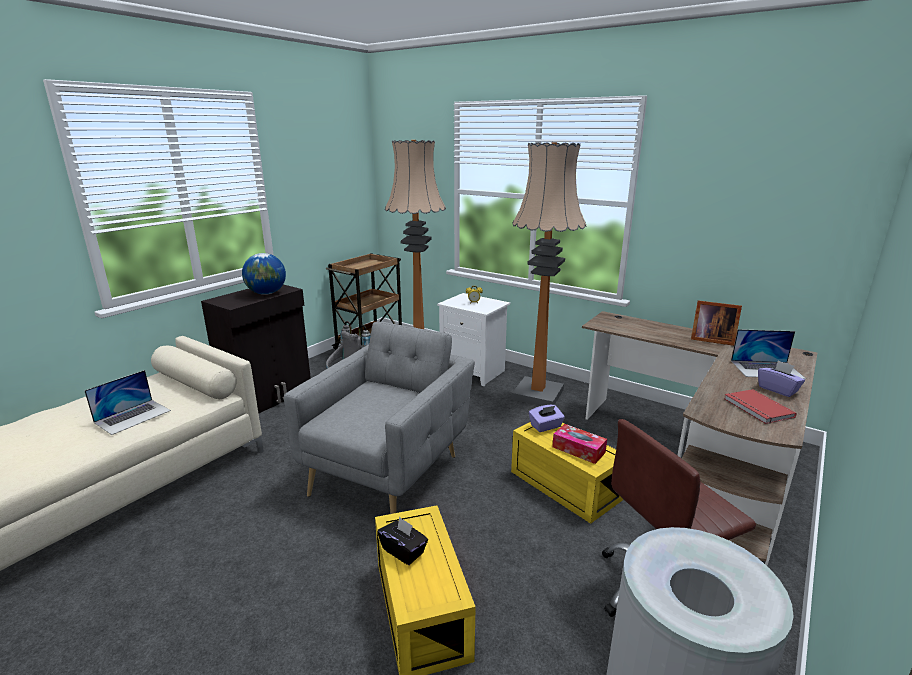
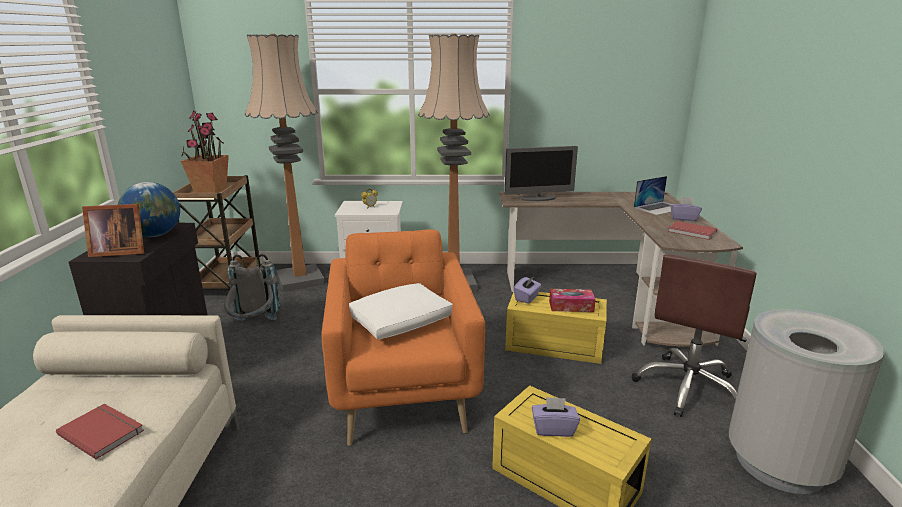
camera: 35 degrees left, 0 degrees up
laptop [84,370,171,435] -> red book [56,404,144,459]
grey armchair [284,322,474,514] -> orange armchair [321,230,485,446]
black tissue box [377,516,428,565] -> purple tissue box [532,397,580,437]
picture frame [691,300,742,346] -> picture frame moved to [82,204,144,257]
none -> potted plant [181,111,229,193]
none -> white pillow [349,283,453,339]
none -> monitor [504,146,578,201]

